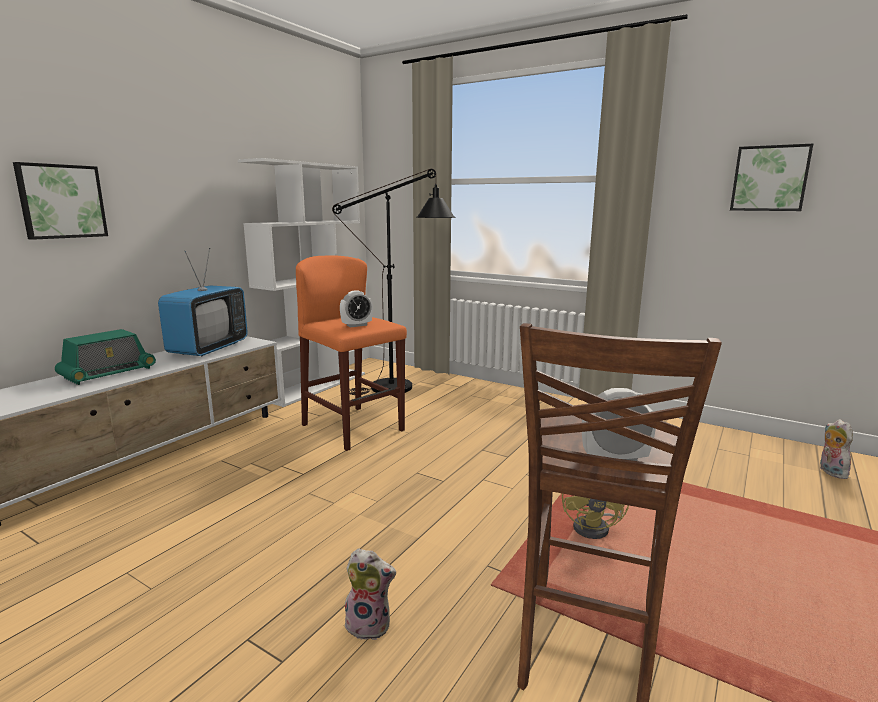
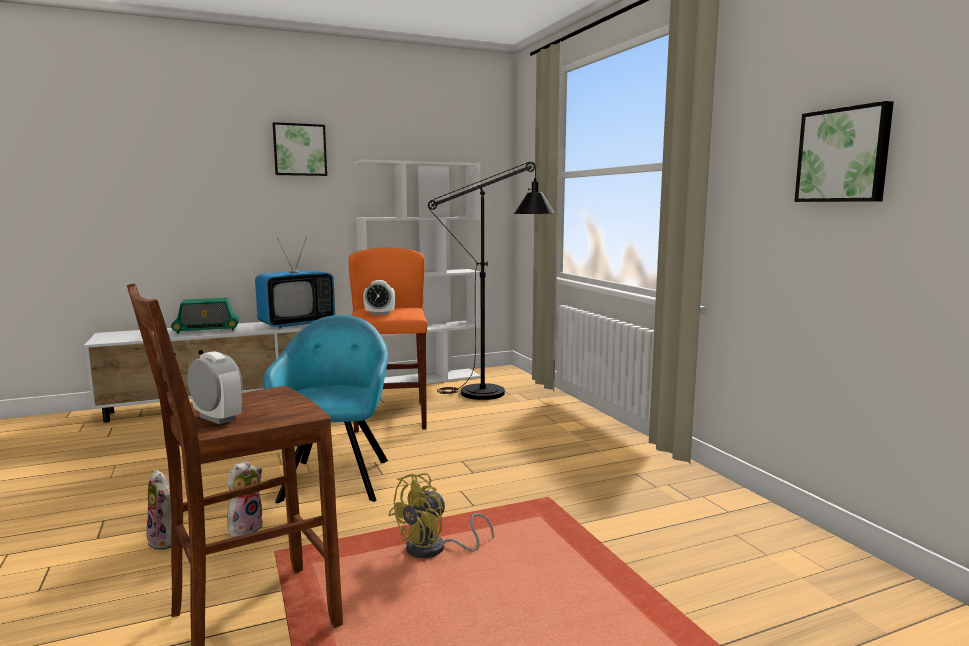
camera: 35 degrees right, 5 degrees down
picture [13,162,108,240] -> picture moved to [272,122,327,176]
plush toy [820,419,853,479] -> plush toy moved to [227,460,263,538]
none -> turquoise armchair [263,315,388,503]

